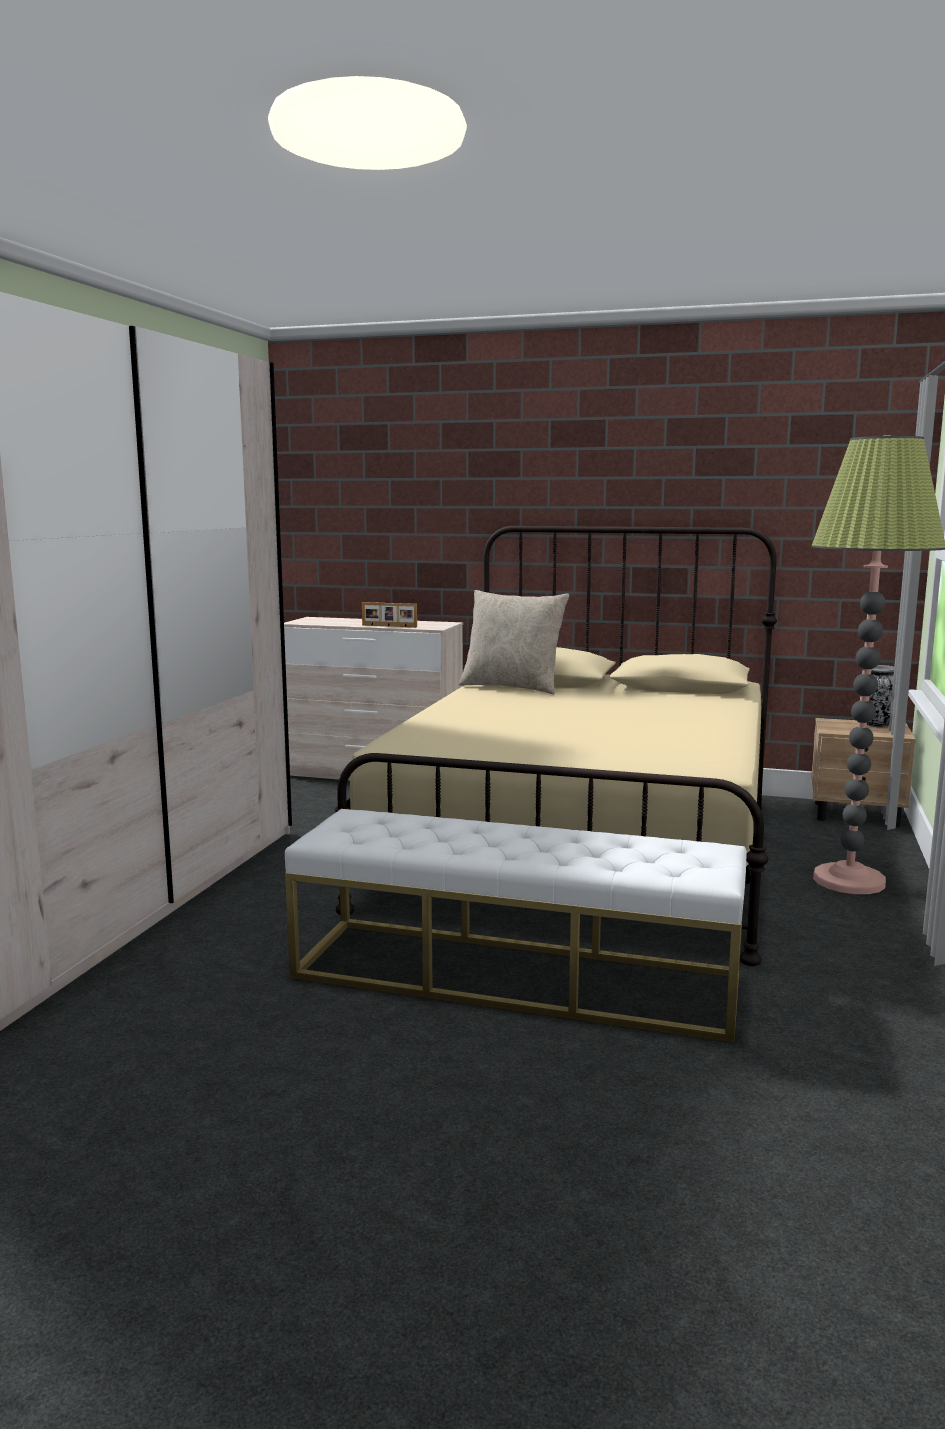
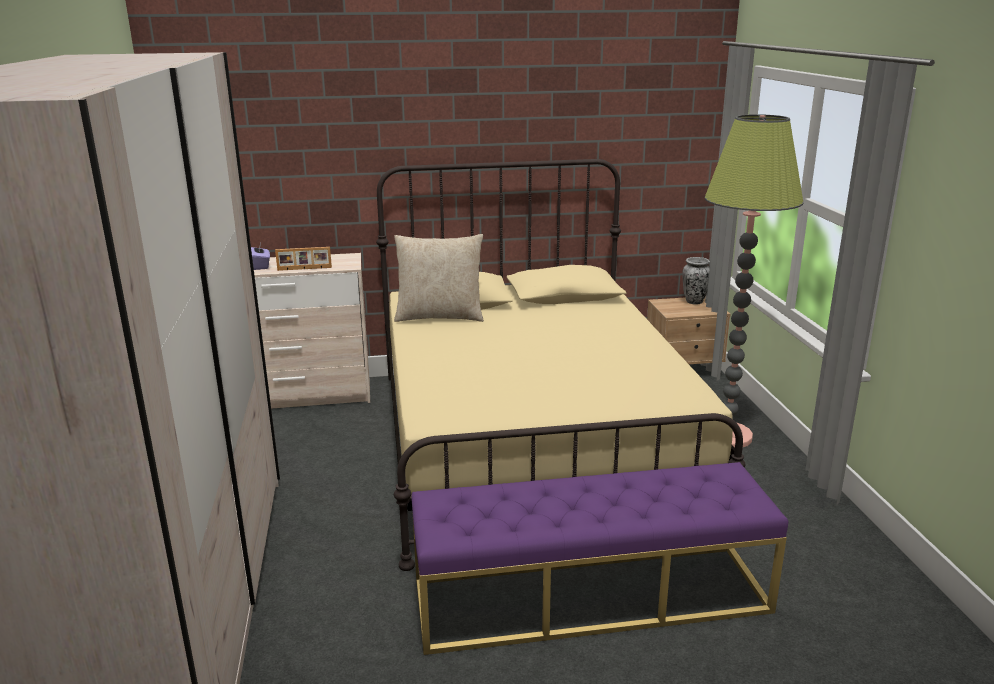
camera: 25 degrees left, 10 degrees up
white bench [285,809,747,1043] -> purple bench [411,462,789,655]
none -> purple tissue box [251,243,270,270]

